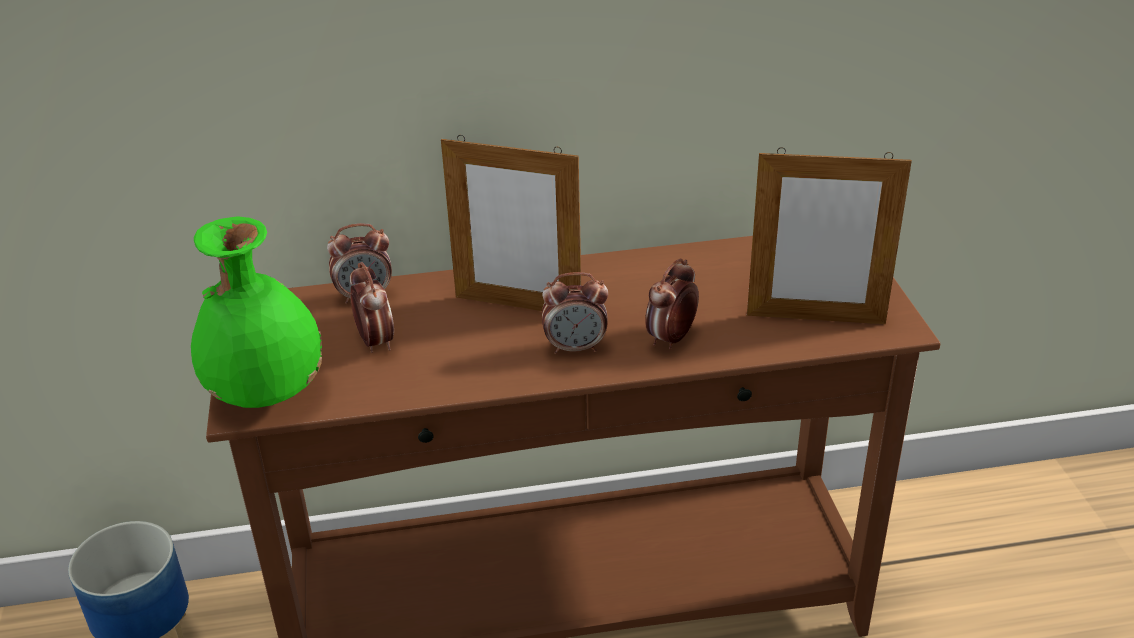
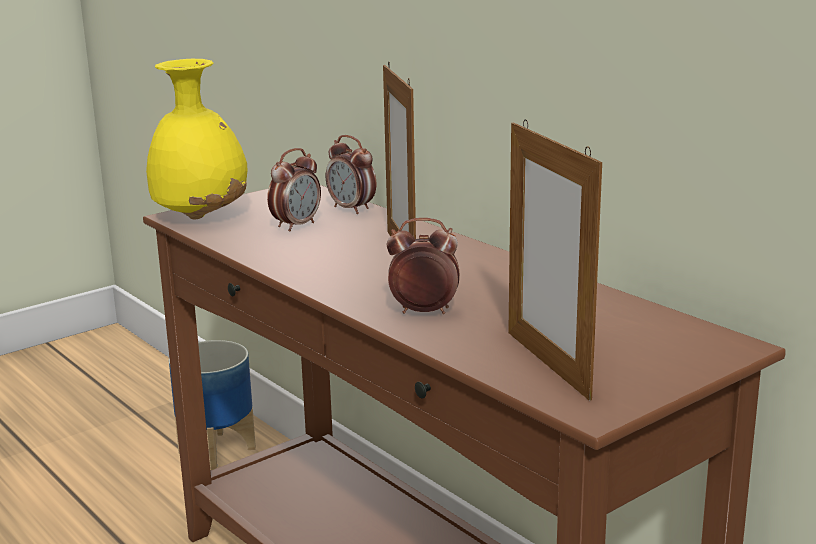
camera: 60 degrees right, 15 degrees down
green vase [191,216,322,408] -> yellow vase [146,59,248,219]
alarm clock [542,272,608,354] -> none

